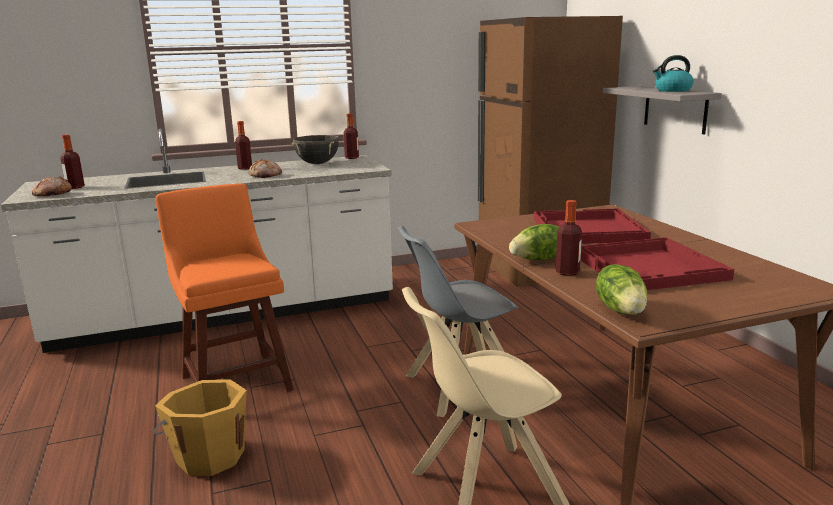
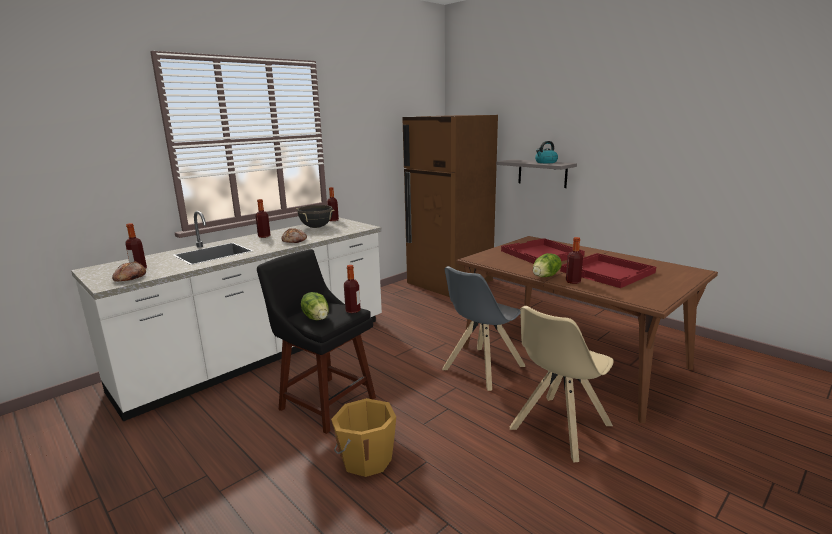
camera: 25 degrees left, 0 degrees up
orange stool [155,183,294,391] -> black stool [257,249,376,434]
lettuce [596,264,648,315] -> lettuce moved to [301,292,329,320]
none -> bottle [344,265,361,313]

